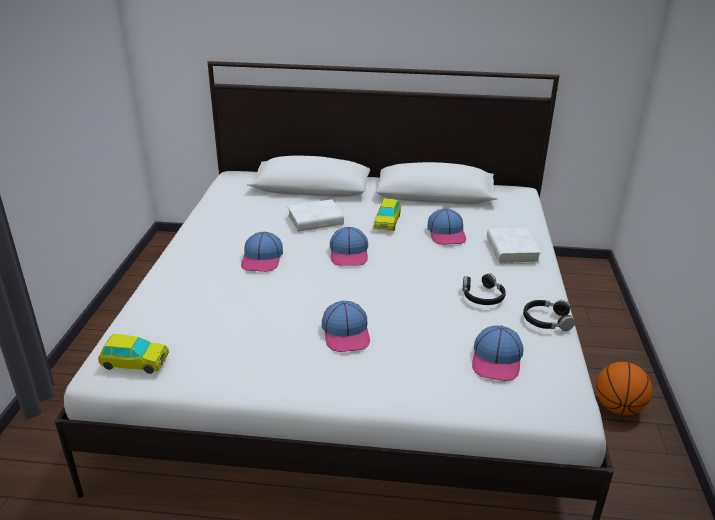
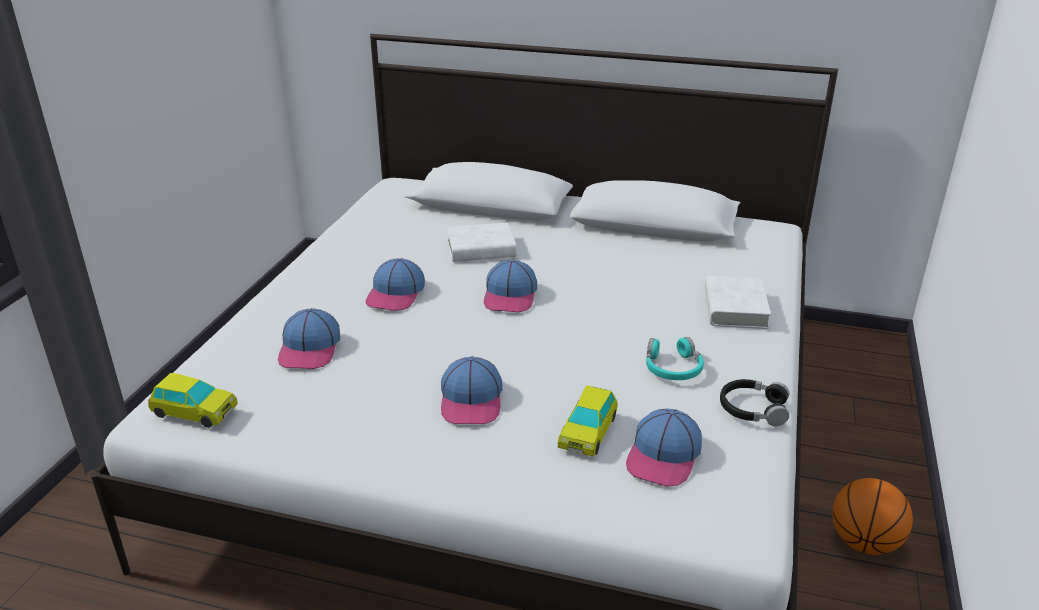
camera: 10 degrees right, 0 degrees up
toy car [374,198,401,231] -> toy car moved to [558,385,618,457]
cap [427,208,466,245] -> cap moved to [278,308,340,369]
black headphones [463,273,506,305] -> turquoise headphones [646,337,704,380]

